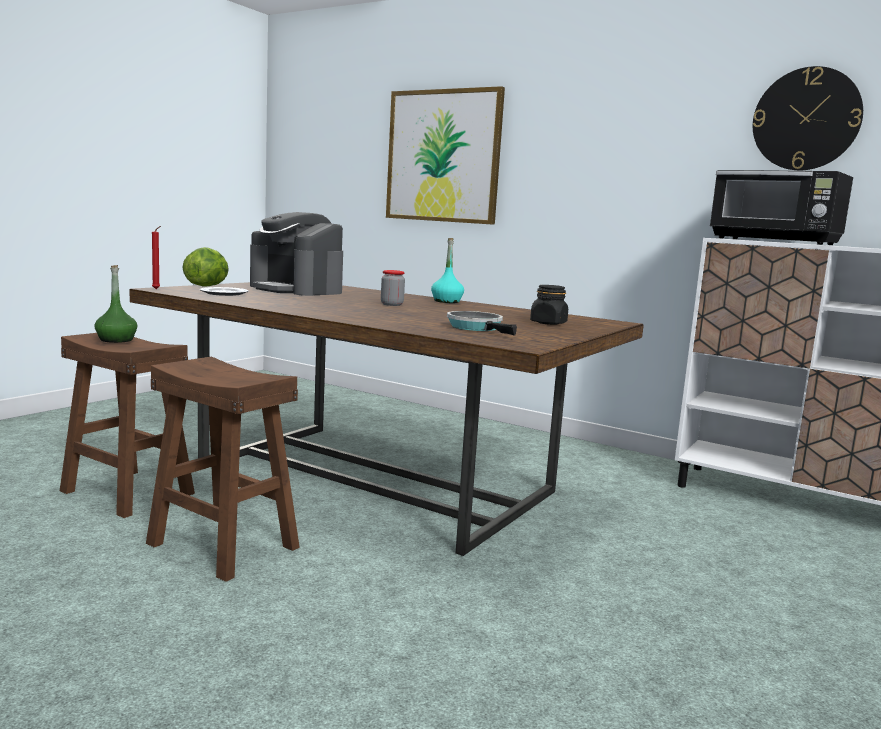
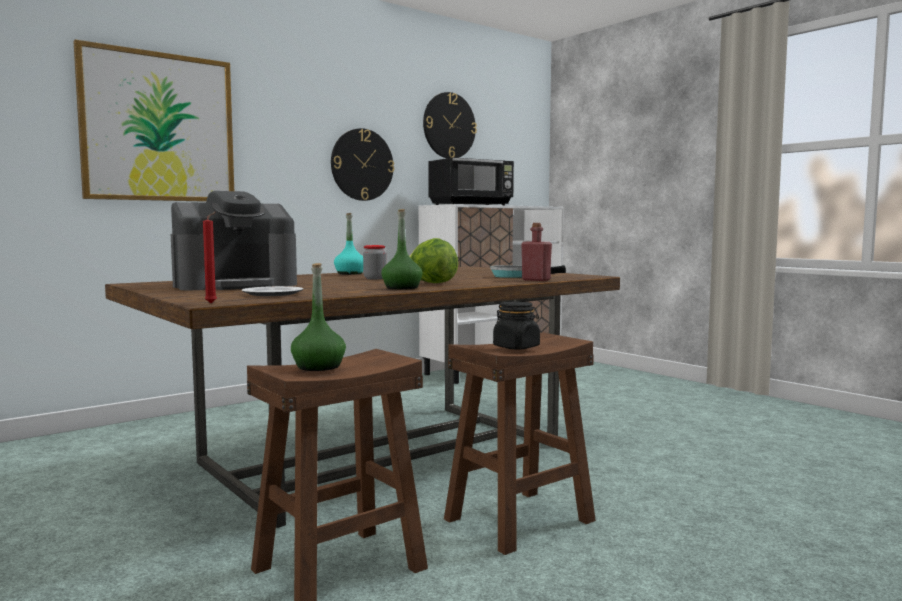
camera: 70 degrees left, 5 degrees down
lettuce [182,247,229,287] -> lettuce moved to [410,238,458,283]
black jar [530,285,568,325] -> black jar moved to [493,301,540,349]
none -> wall clock [331,128,394,201]
none -> green bottle [381,209,423,290]
none -> red bottle [522,223,552,281]

